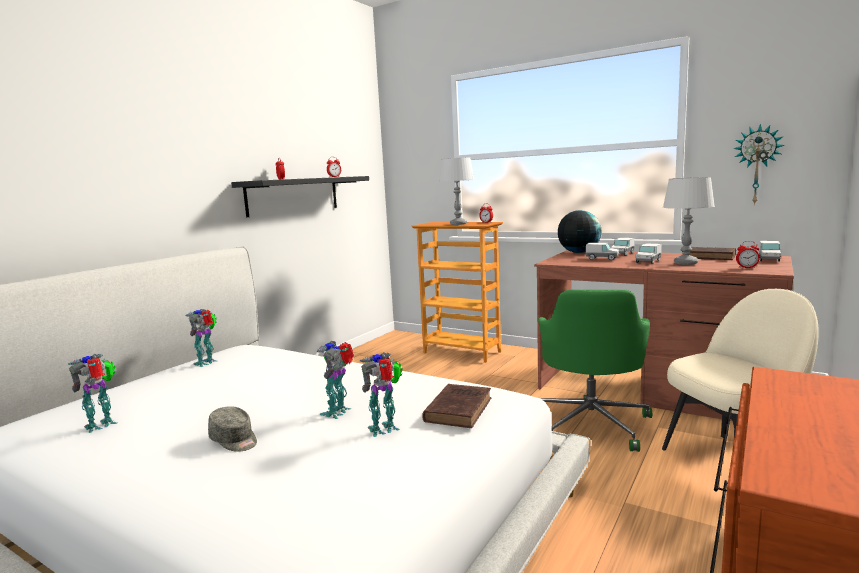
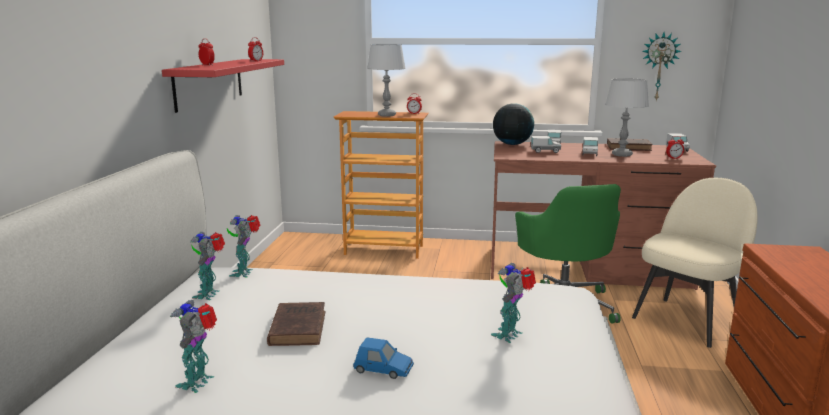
camera: 25 degrees left, 5 degrees up
grey cap [208,406,257,452] -> blue toy car [353,337,414,379]
black shelf [231,176,369,217] -> red shelf [162,59,284,113]
toy robot [316,341,354,419] -> toy robot moved to [227,215,261,278]
brown book [422,384,491,428] -> brown book moved to [267,302,326,346]

